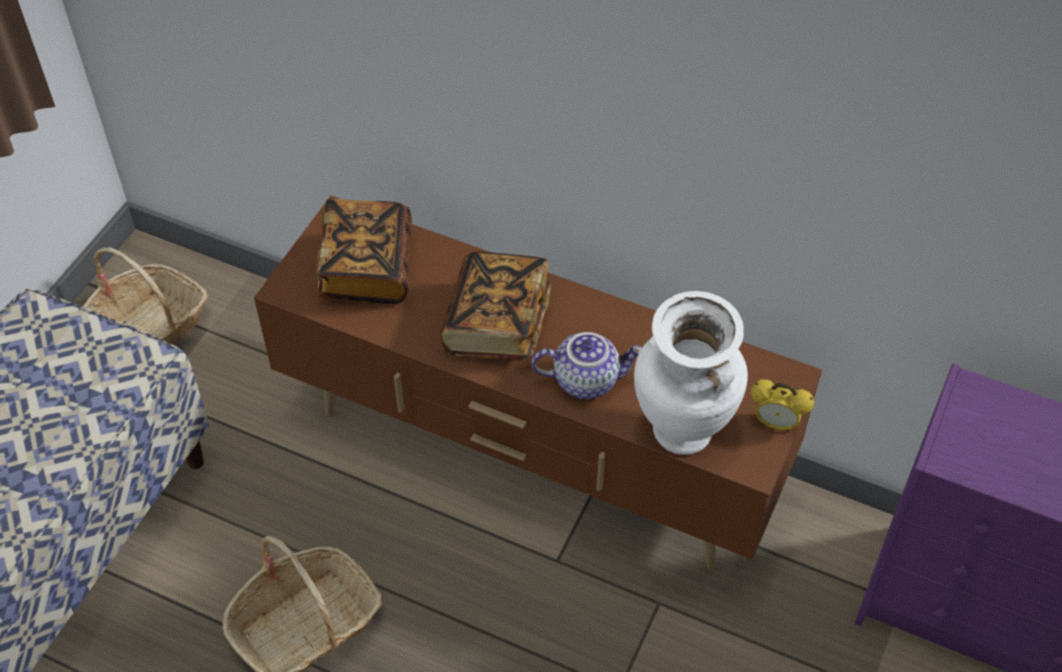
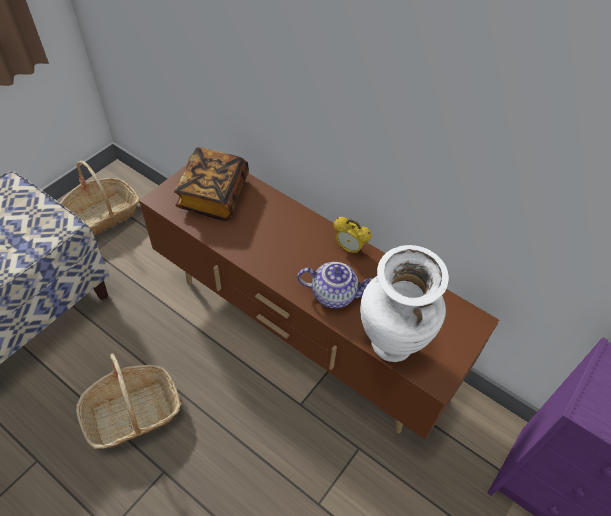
camera: 10 degrees right, 0 degrees up
book [441,252,551,361] -> none
alarm clock [751,379,814,432] -> alarm clock moved to [334,217,372,255]

